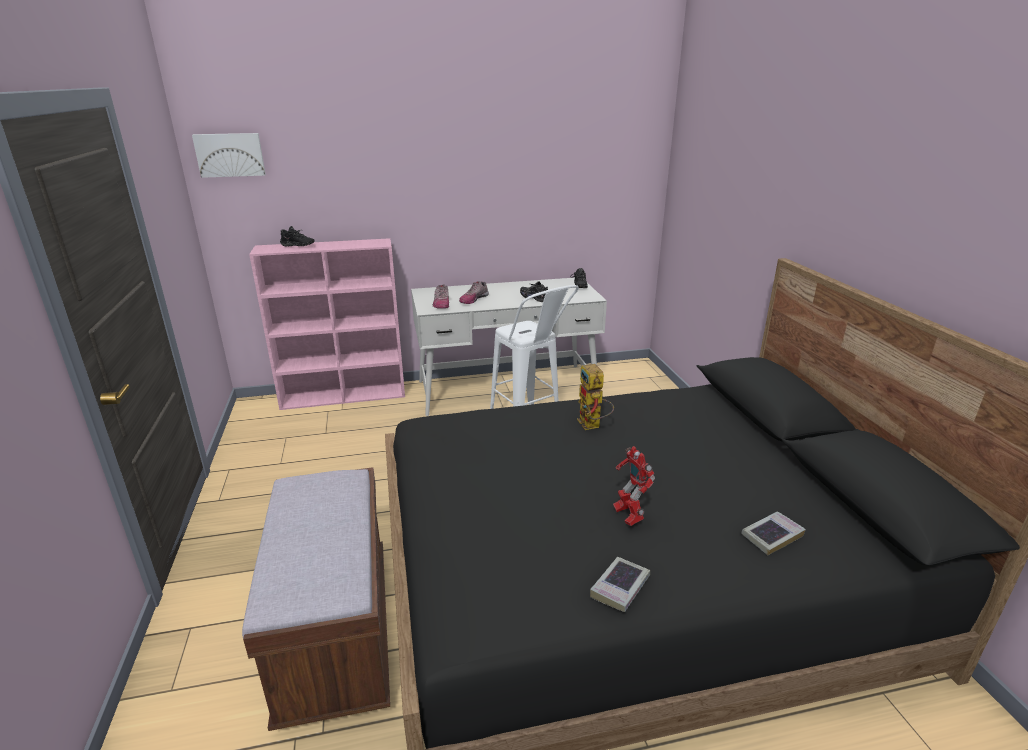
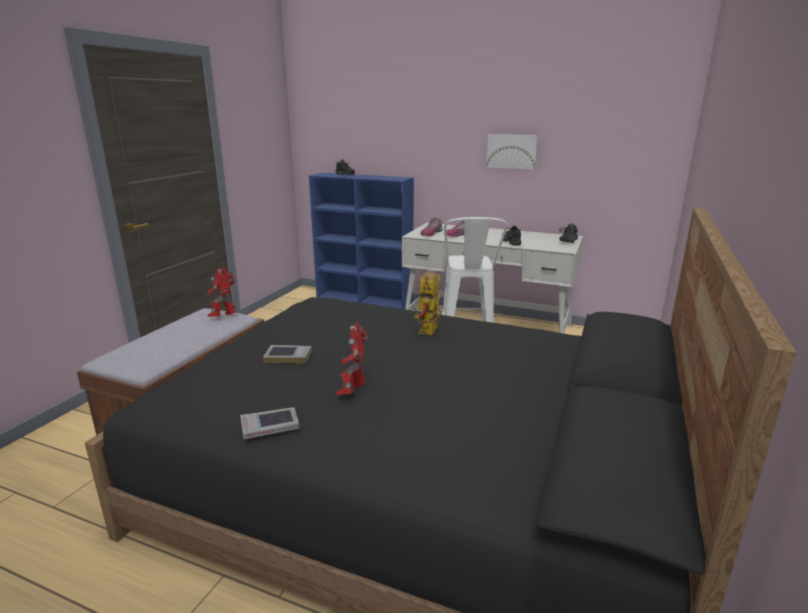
camera: 35 degrees right, 5 degrees down
picture [192,133,266,178] -> picture moved to [486,134,538,170]
pink bookcase [249,238,405,410] -> blue bookcase [309,173,414,309]
book [741,512,806,555] -> book moved to [263,345,312,364]
none -> toy robot [207,268,236,317]

